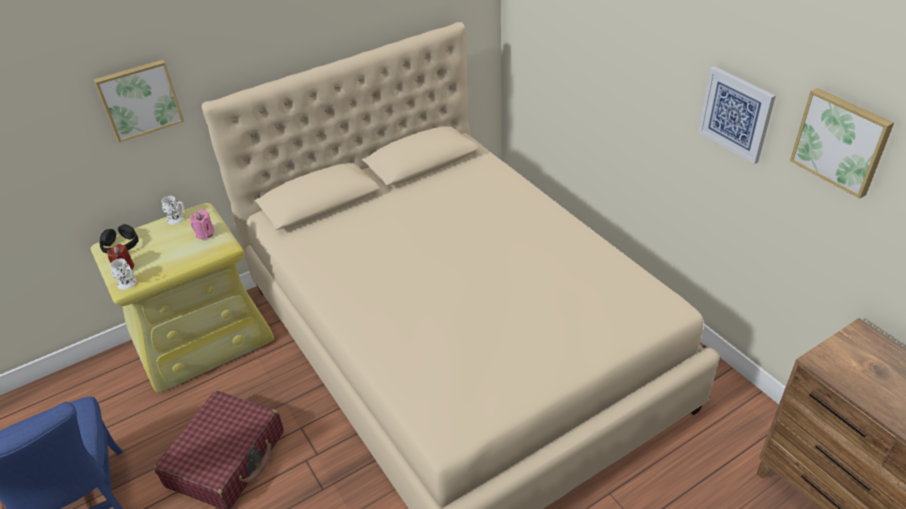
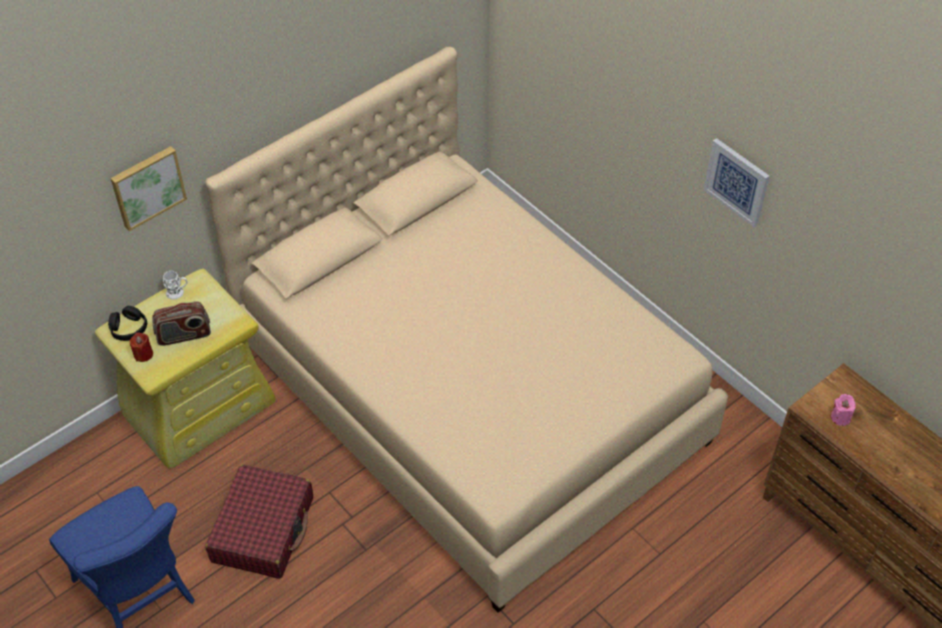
camera: 10 degrees left, 10 degrees up
white mug [110,259,137,290] -> none
pink candle [190,209,214,239] -> pink candle moved to [831,394,856,426]
picture [790,88,894,199] -> none
none -> radio [152,301,211,346]

